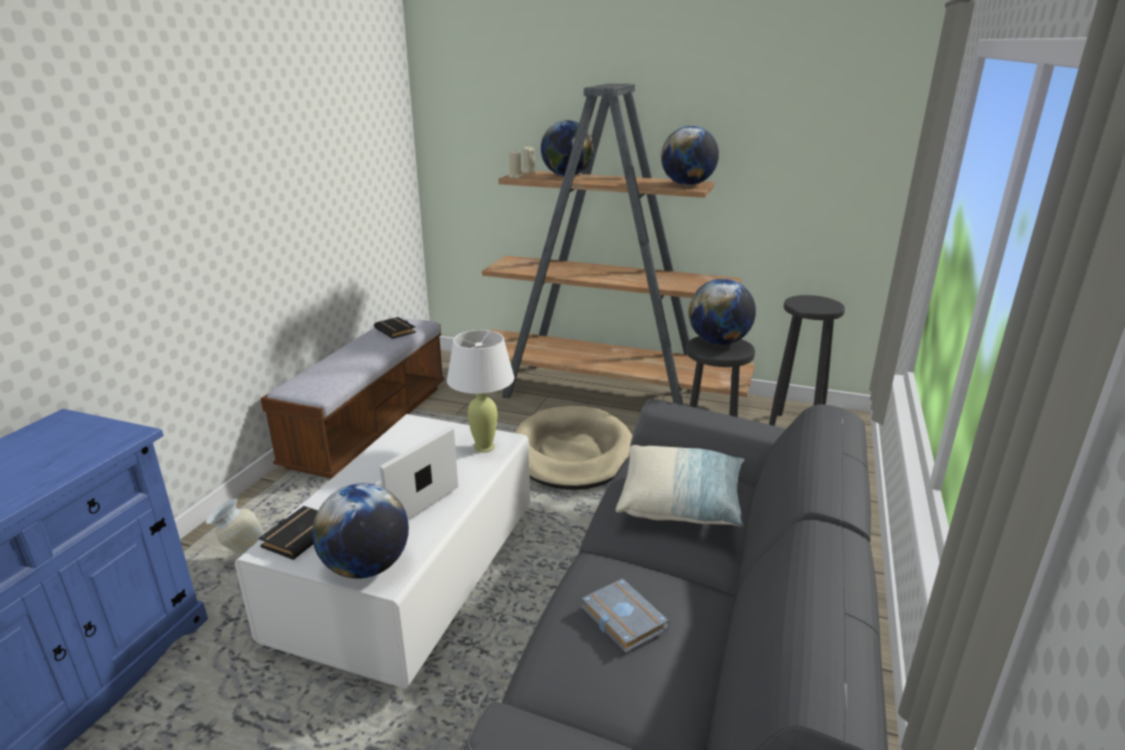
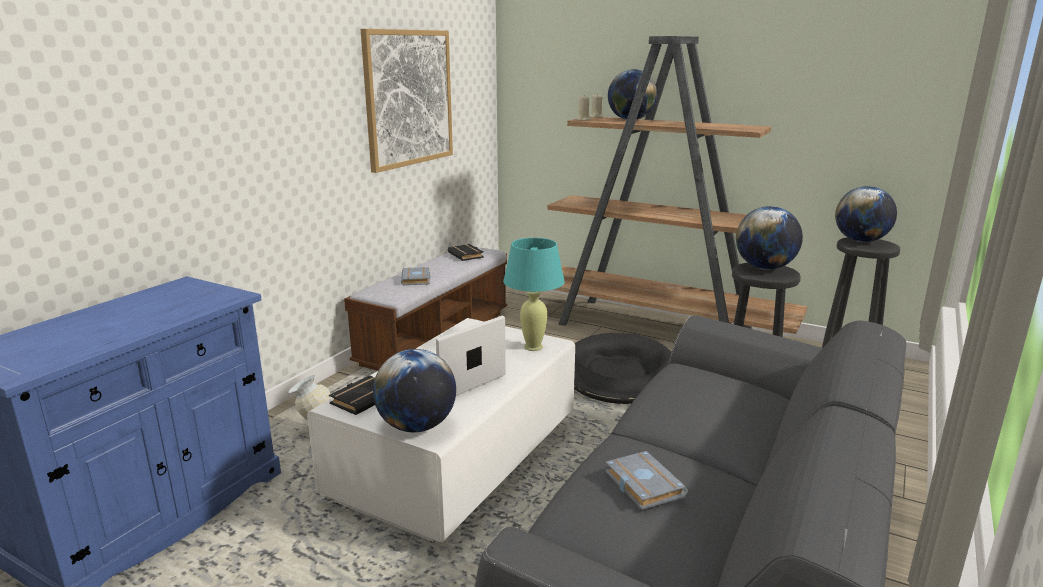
camera: 10 degrees right, 5 degrees down
white table lamp [447,330,514,453] -> turquoise table lamp [503,238,565,351]
beige dog bed [514,406,633,490] -> black dog bed [574,333,671,404]
pillow [616,445,744,526] -> none
globe [661,126,719,186] -> globe moved to [835,186,897,242]
none -> picture [361,29,453,173]
none -> grey book [401,267,430,285]

